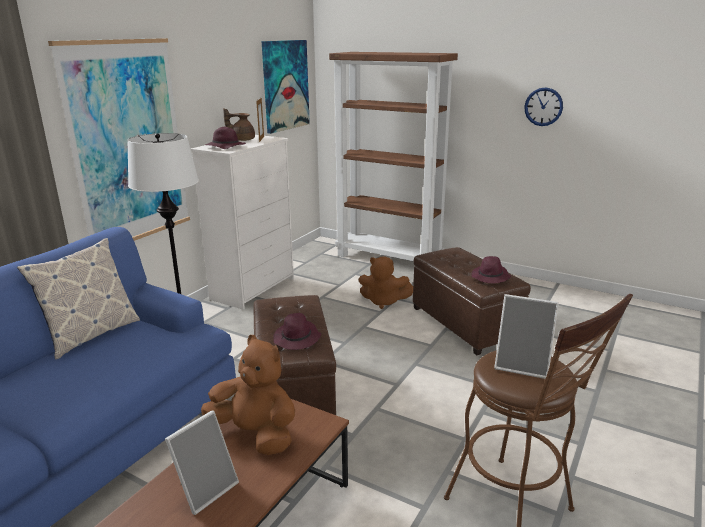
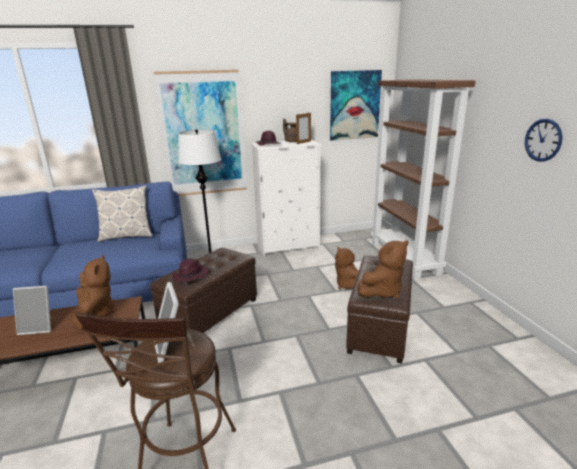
camera: 45 degrees right, 0 degrees up
purple hat [471,256,511,283] -> brown plush toy [357,240,408,299]

